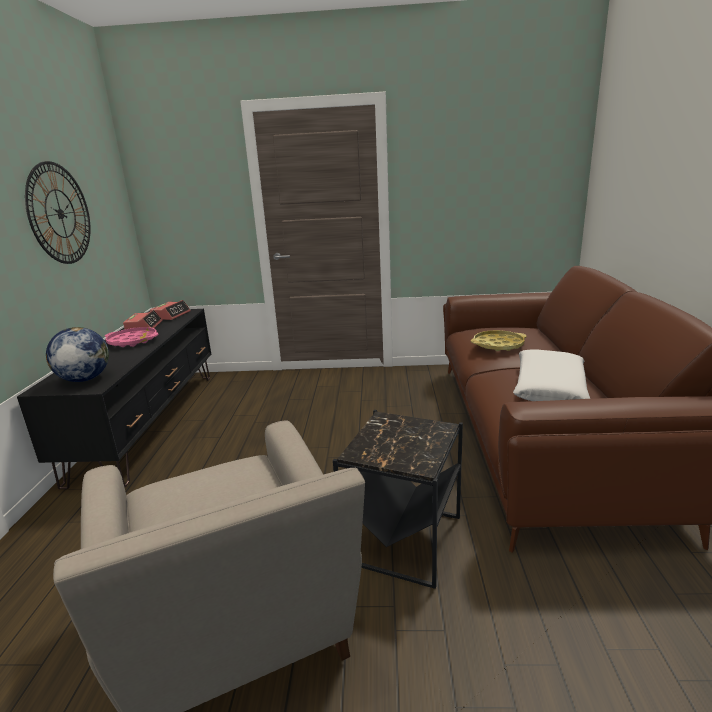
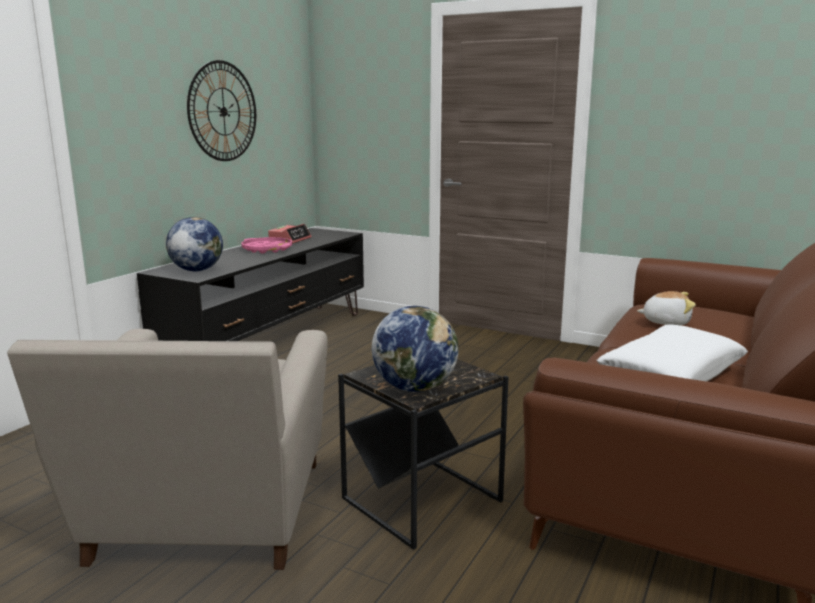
camera: 25 degrees right, 5 degrees down
alarm clock [150,300,191,320] -> none
yellow tray [471,330,527,351] -> plush toy [637,291,696,325]
none -> globe [372,306,459,392]

